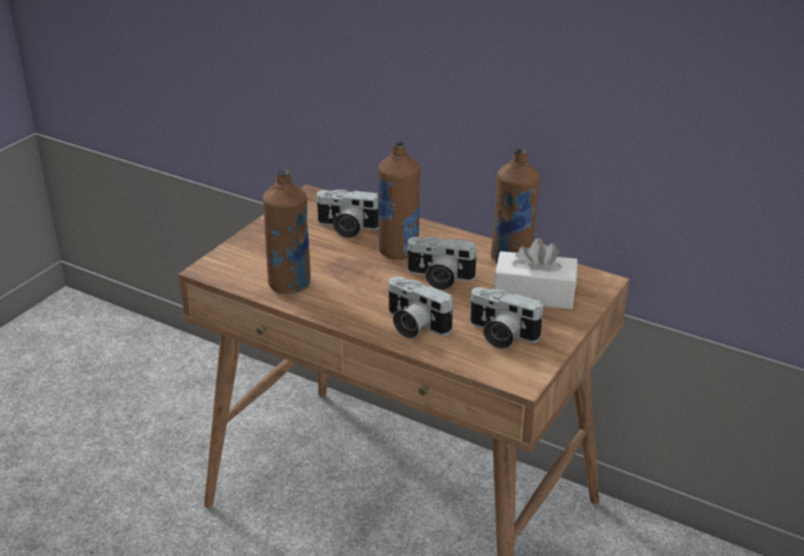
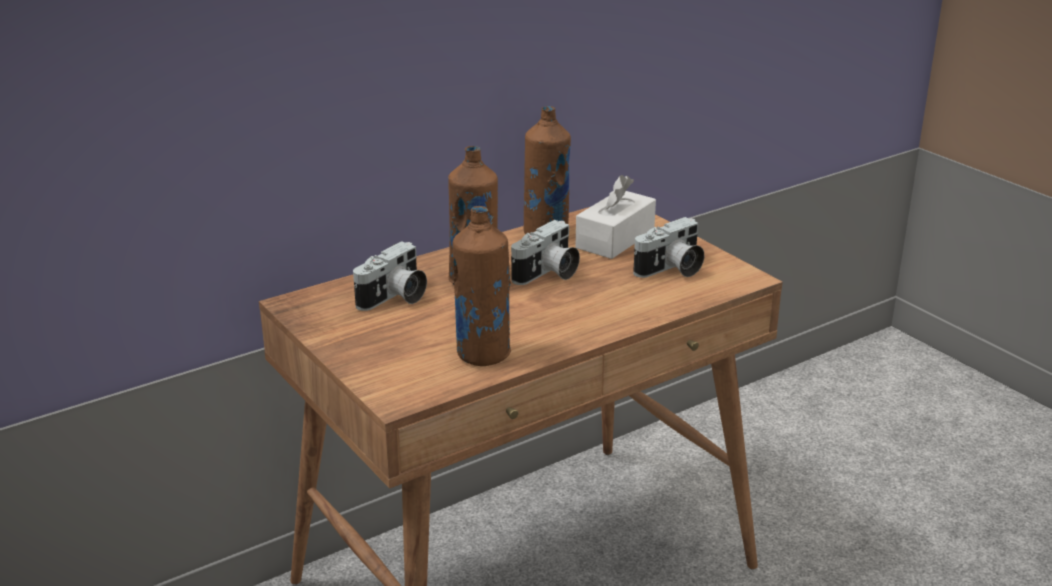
camera: 65 degrees left, 5 degrees down
camera [388,276,453,339] -> none

